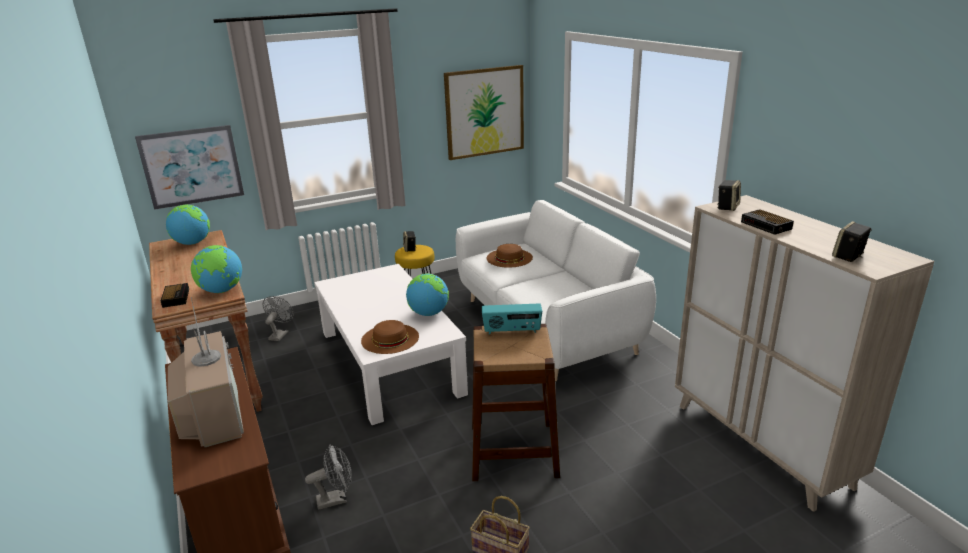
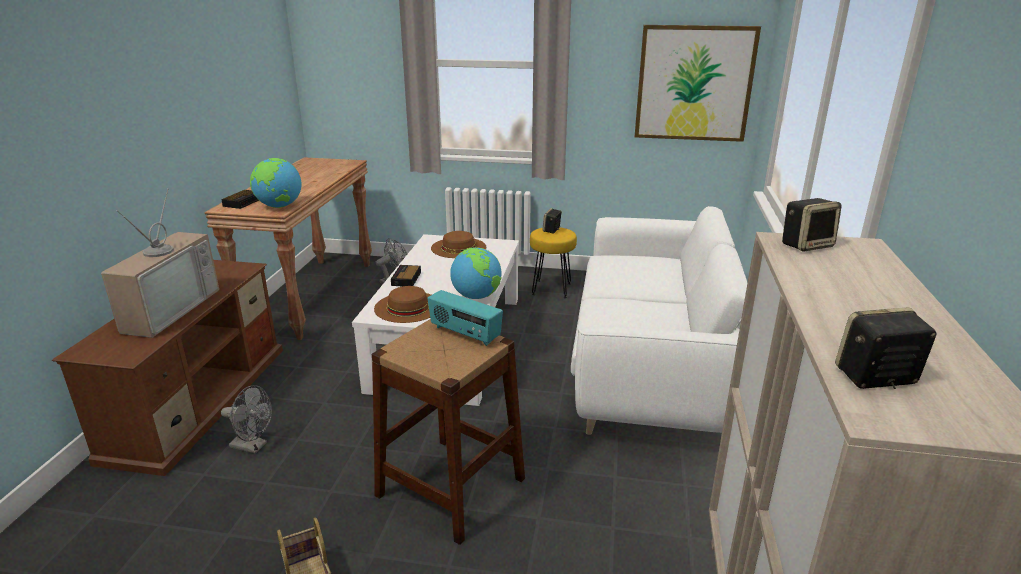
camera: 35 degrees right, 0 degrees up
picture [135,125,244,210] -> none
globe [166,204,210,245] -> none
brown hat [487,244,533,268] -> brown hat moved to [431,231,486,258]
alarm clock [741,209,794,235] -> alarm clock moved to [391,265,421,286]

